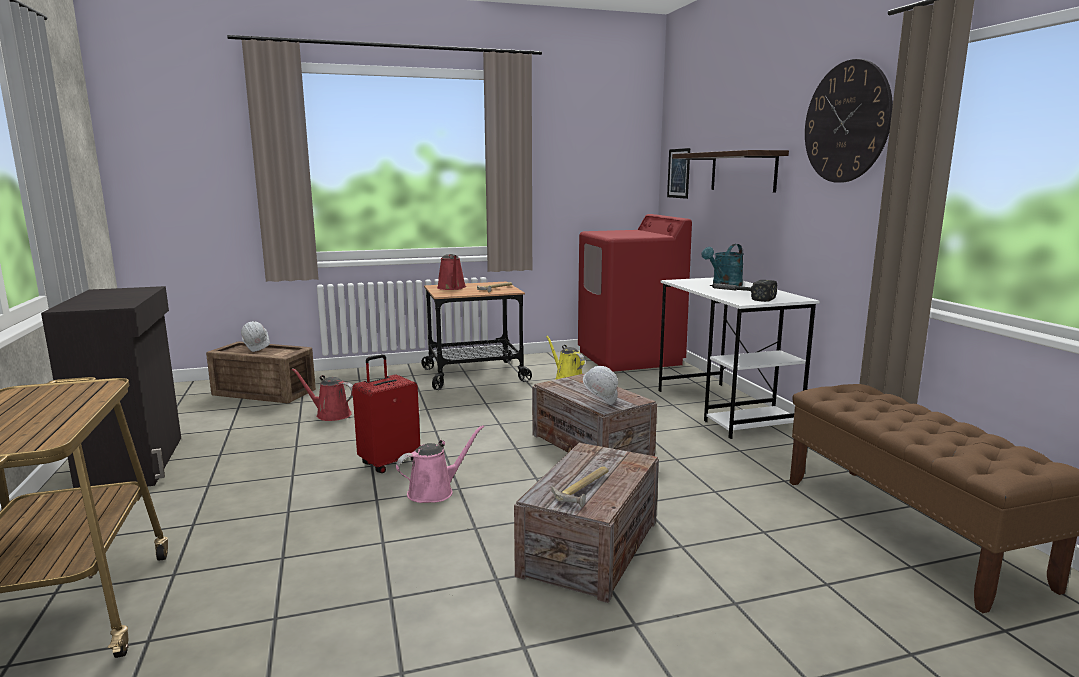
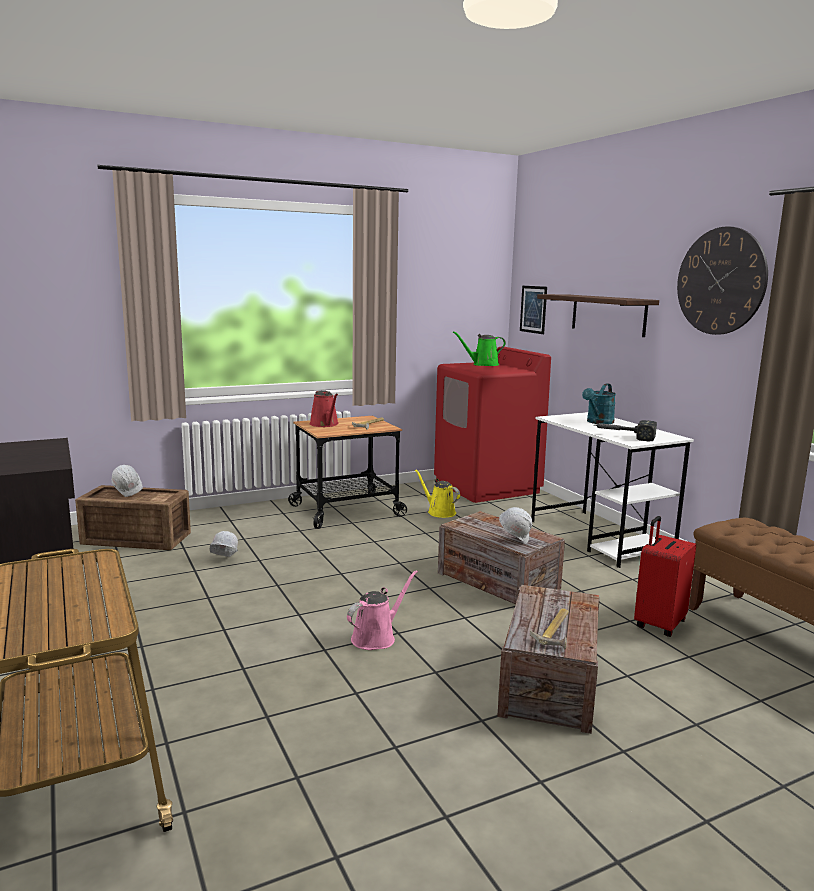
camera: 10 degrees left, 0 degrees up
red watering can [291,368,353,421] -> white hard hat [210,531,238,557]
red suitcase [352,354,420,473] -> red suitcase moved to [634,516,696,637]
none -> green watering can [453,331,506,366]

